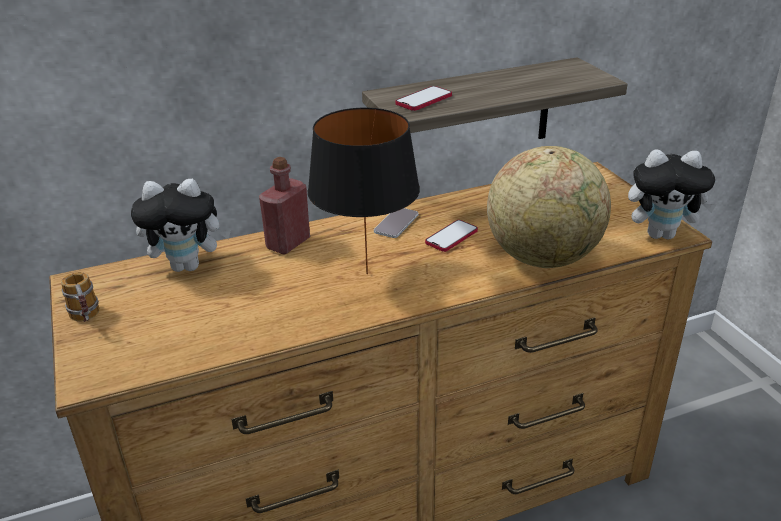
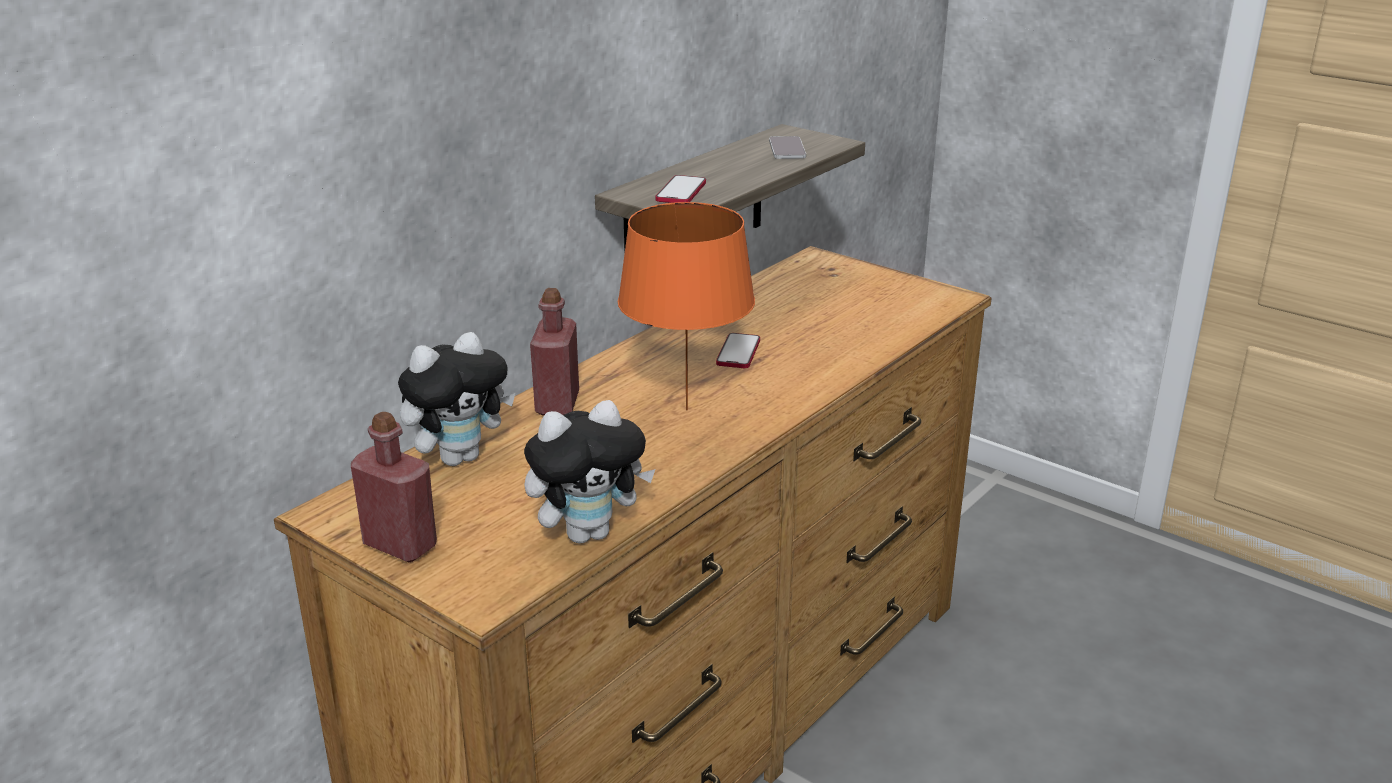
camera: 30 degrees left, 5 degrees down
mug [61,272,100,322] -> red bottle [351,412,437,562]
black table lamp [308,108,420,274] -> orange table lamp [618,202,755,410]
phone [374,208,419,238] -> phone moved to [769,136,806,159]
globe [487,146,611,268] -> none
plush toy [628,149,717,239] -> plush toy moved to [524,400,655,543]

